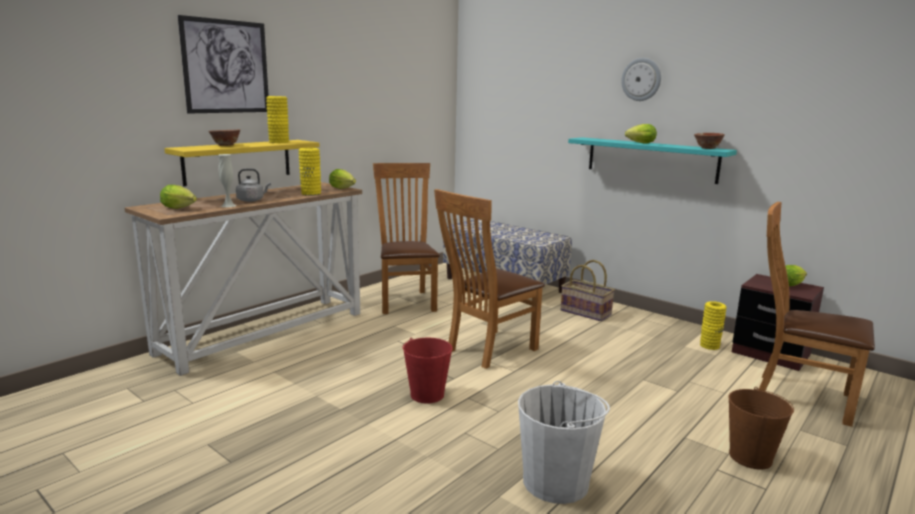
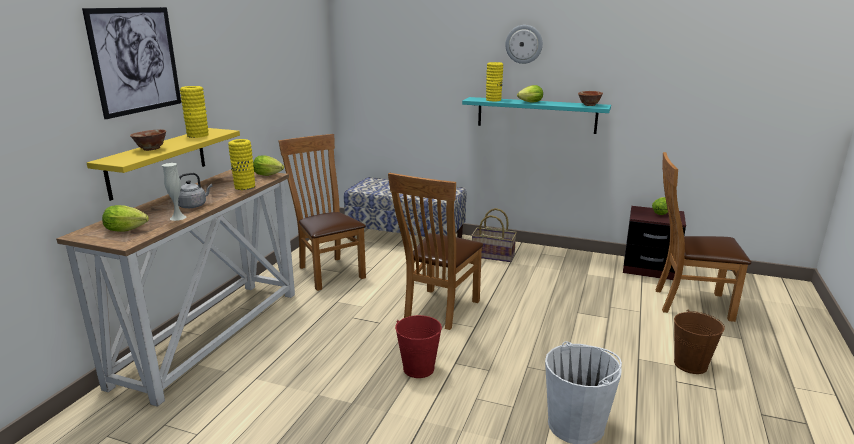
camera: 20 degrees left, 5 degrees up
yellow vase [700,301,726,350] -> yellow vase moved to [486,62,503,101]

